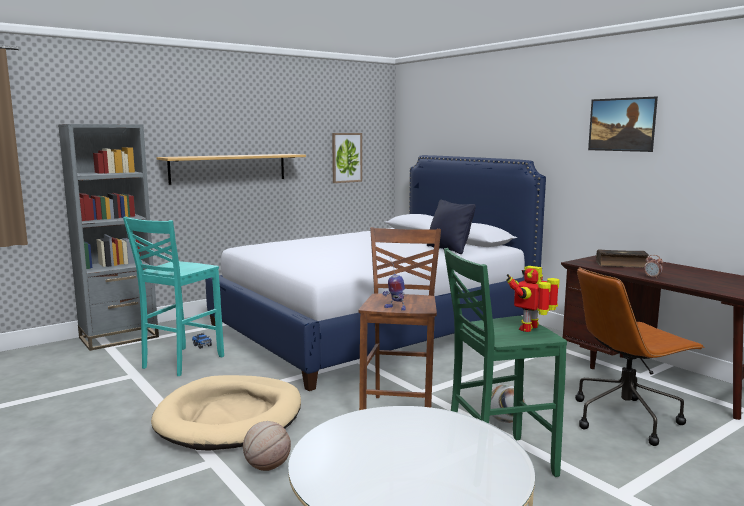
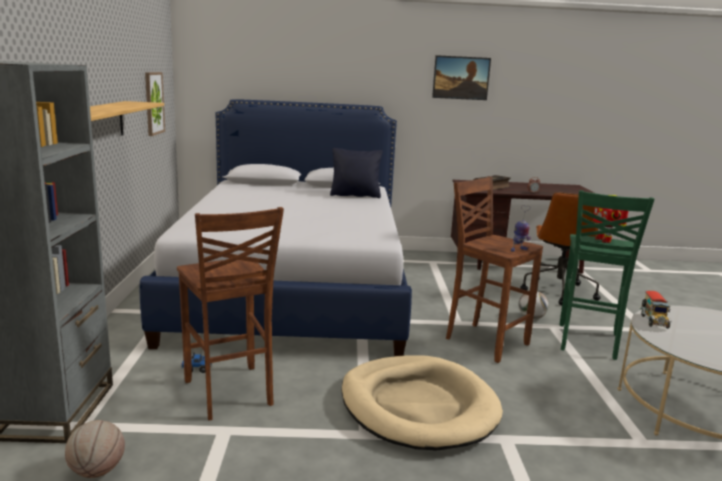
camera: 55 degrees left, 5 degrees up
turquoise stool [123,217,224,376] -> brown stool [177,207,284,420]
basketball [243,421,291,471] -> basketball moved to [65,420,125,478]
none -> toy truck [639,291,672,329]

